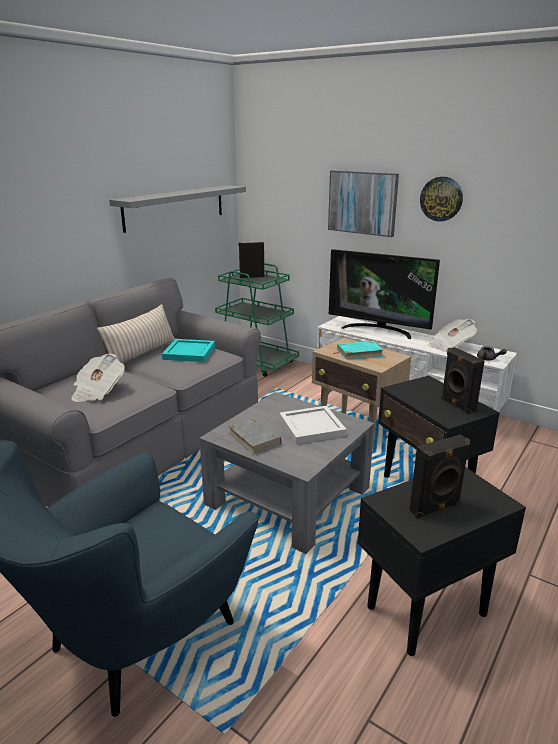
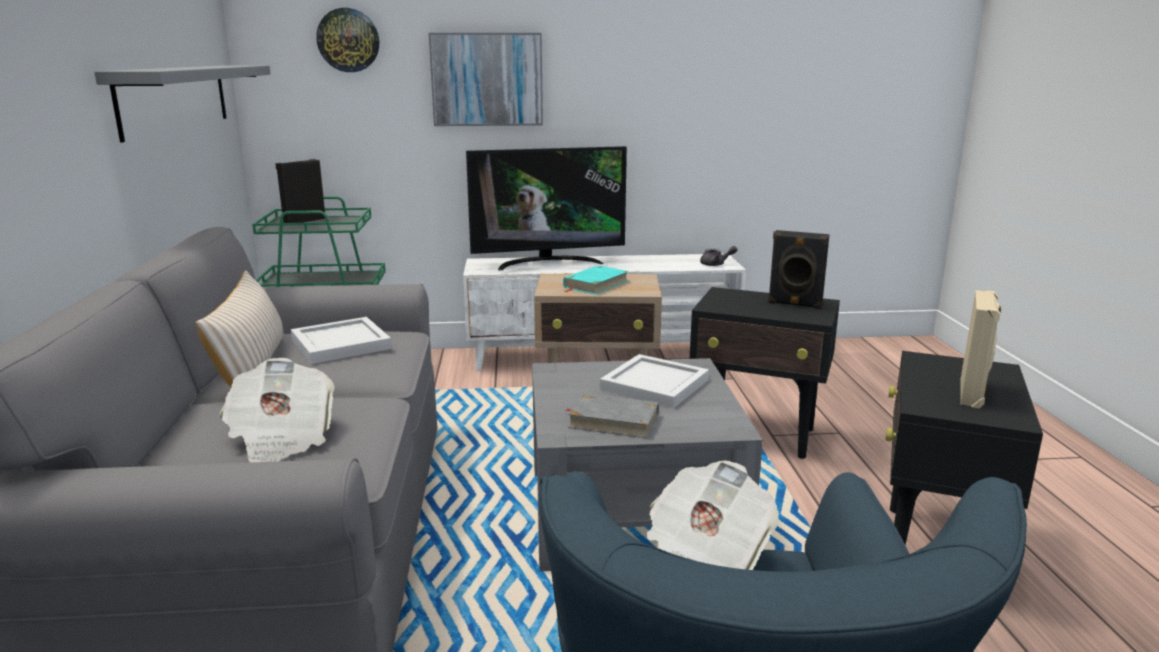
camera: 40 degrees left, 5 degrees down
turquoise tray [162,339,215,362] -> white tray [291,317,392,364]
black speaker [409,434,470,519] -> beige speaker [960,290,1001,408]
wall clock [420,177,463,222] -> wall clock moved to [316,8,379,72]
newspaper [428,319,477,351] -> newspaper moved to [646,460,779,570]

